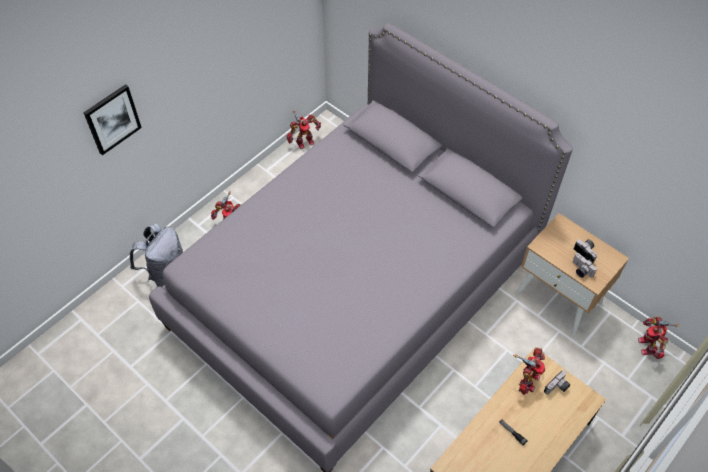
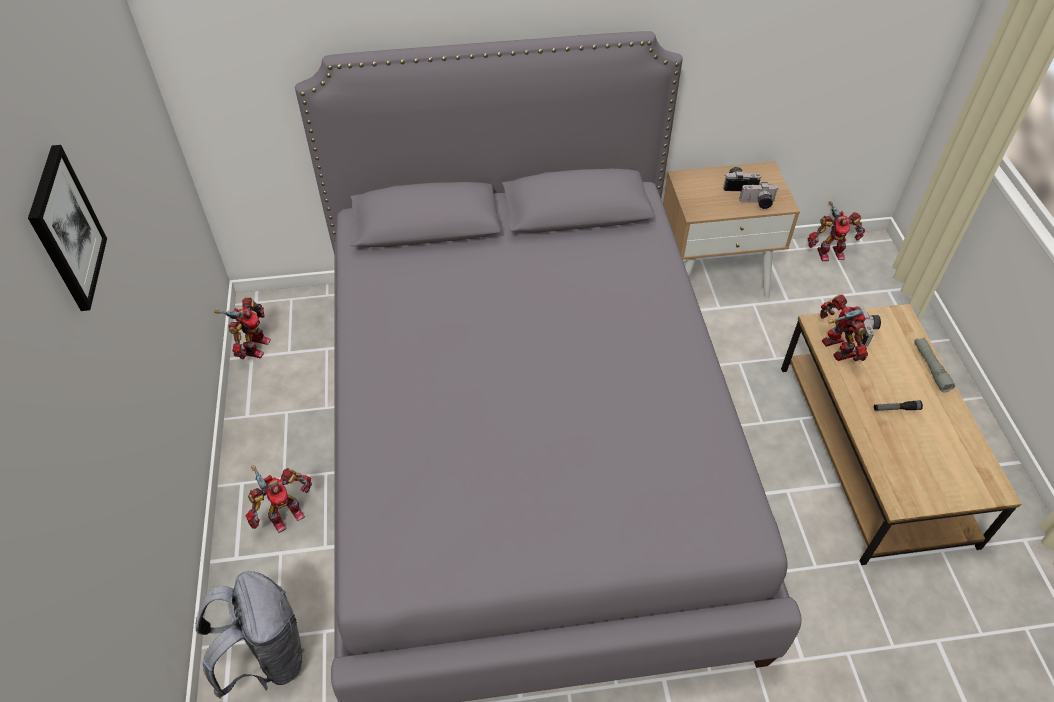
camera: 50 degrees left, 5 degrees down
picture [83,84,142,155] -> picture moved to [28,145,107,311]
toy robot [638,317,679,359] -> toy robot turned 45 degrees counterclockwise [808,201,865,261]
none -> grey flashlight [914,338,955,392]

